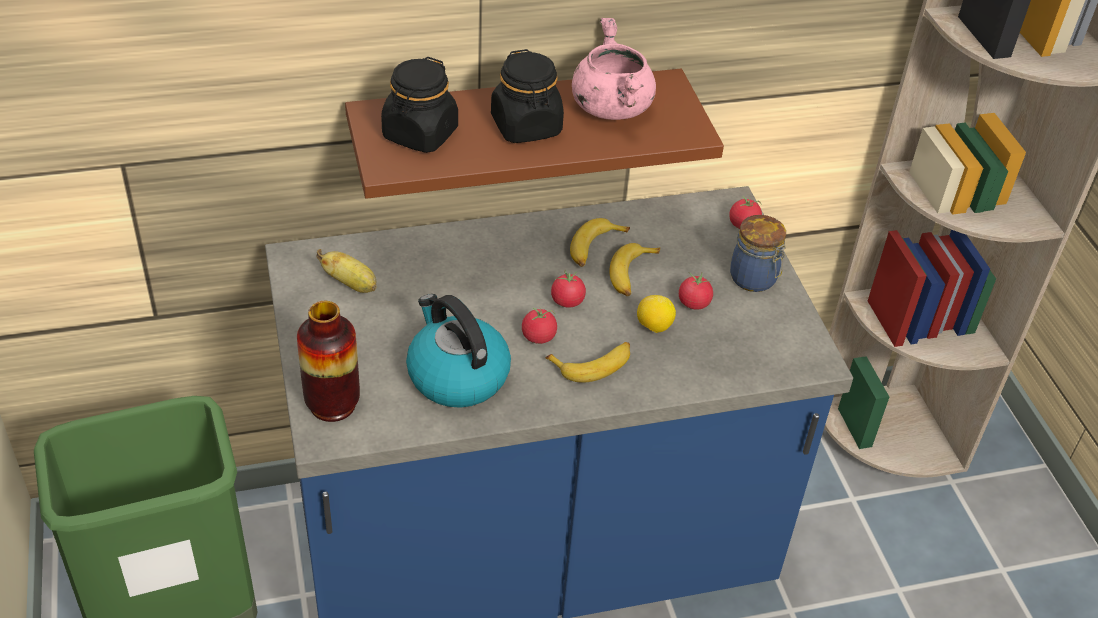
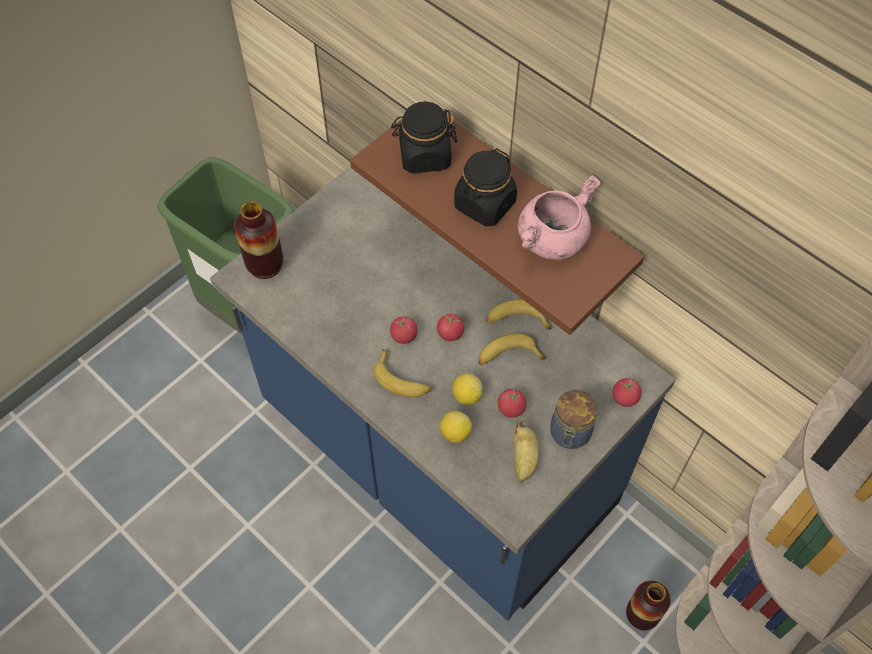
camera: 60 degrees right, 15 degrees up
banana [316,249,376,293] -> banana moved to [514,420,539,483]
kettle [406,294,511,408] -> none
none -> lemon [440,411,472,443]
none -> vase [626,581,671,630]

